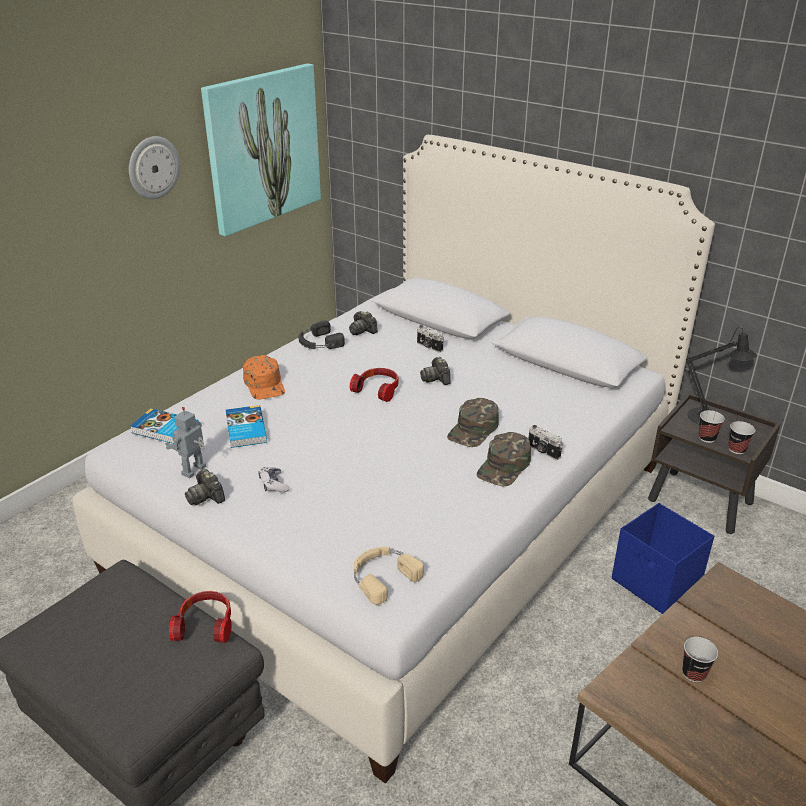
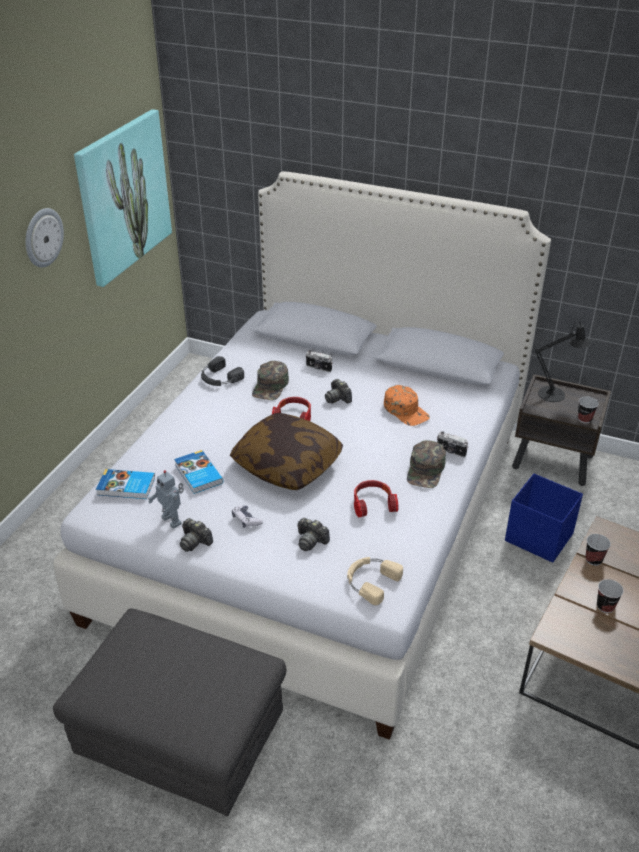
camera: 15 degrees left, 5 degrees up
toy robot [165,407,206,478] -> toy robot turned 60 degrees counterclockwise [148,470,184,529]
headphones [169,591,232,643] -> headphones moved to [354,480,398,518]
orange cap [243,355,285,400] -> orange cap moved to [384,385,430,426]
camera [349,311,378,335] -> camera moved to [297,518,330,551]
green cap [447,398,499,447] -> green cap moved to [252,361,289,400]
cup [699,410,725,443] -> cup moved to [586,534,611,566]
none -> pillow [230,413,343,490]

